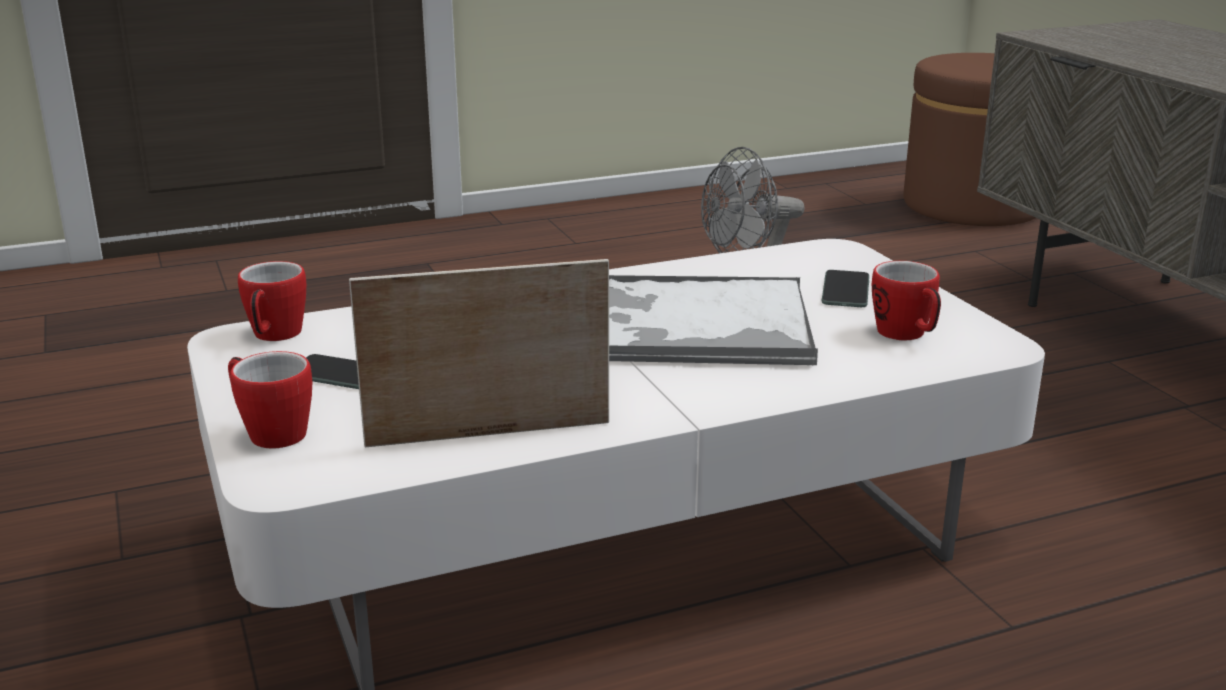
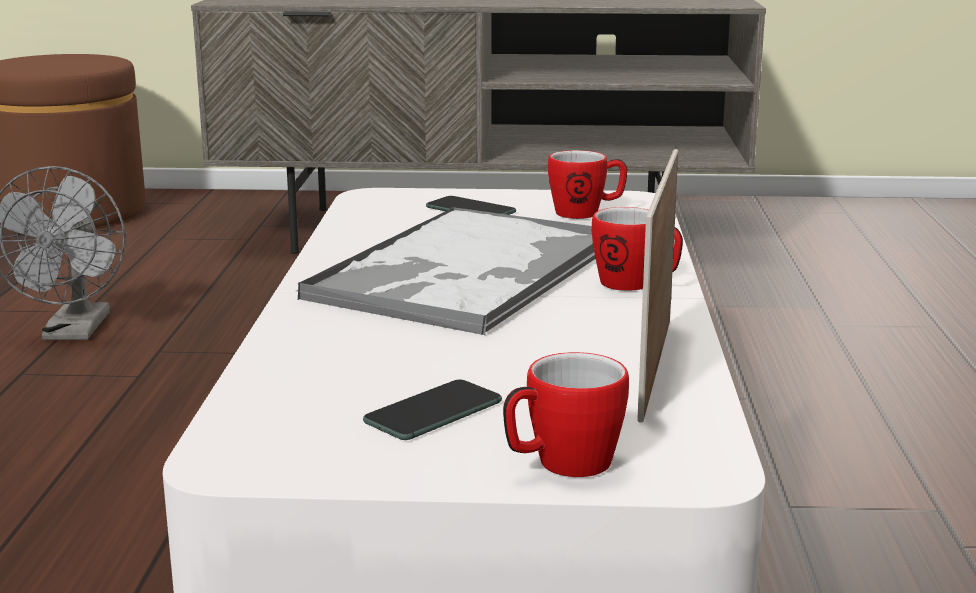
camera: 65 degrees left, 5 degrees down
mug [238,261,307,341] -> mug moved to [592,207,683,291]

